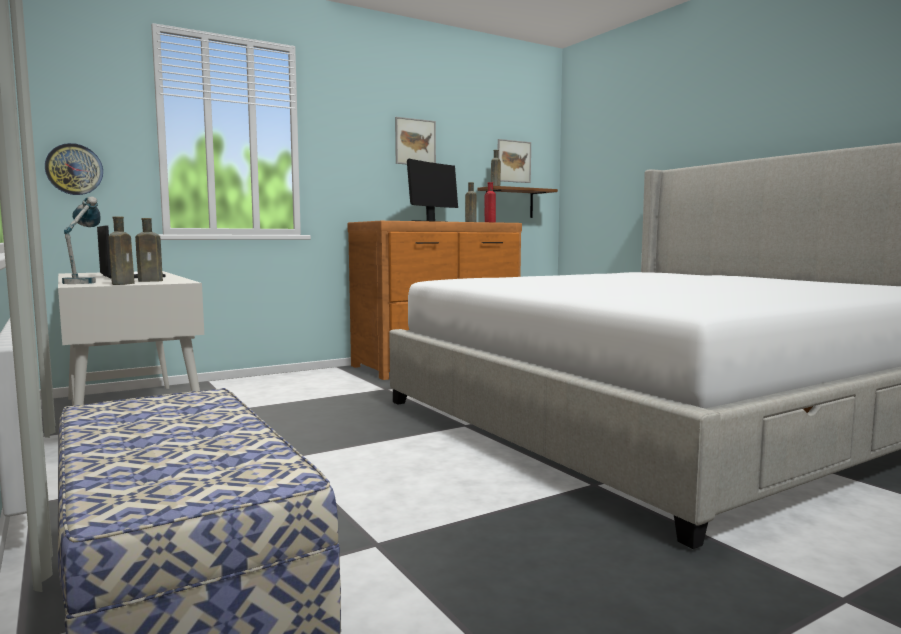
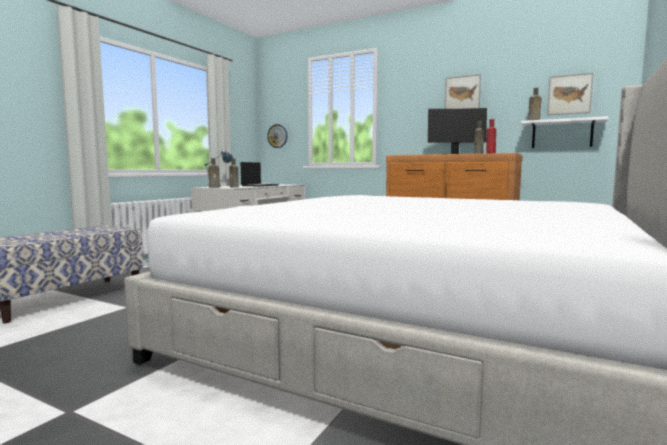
camera: 60 degrees right, 0 degrees up
brown shelf [477,186,558,218] -> white shelf [521,116,608,148]

